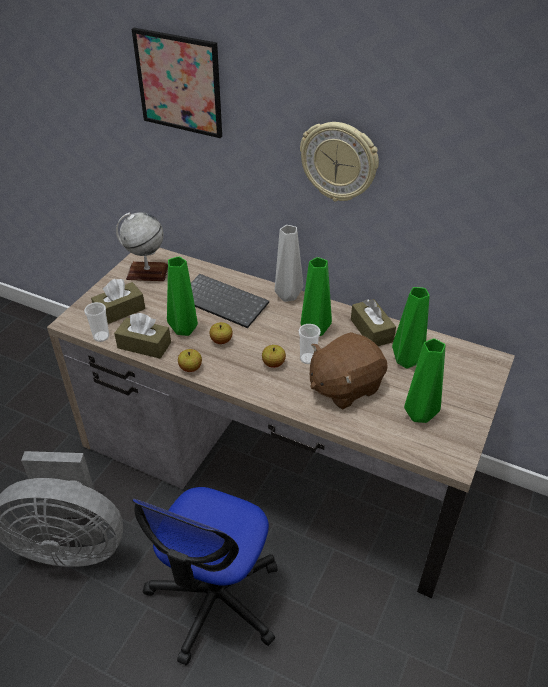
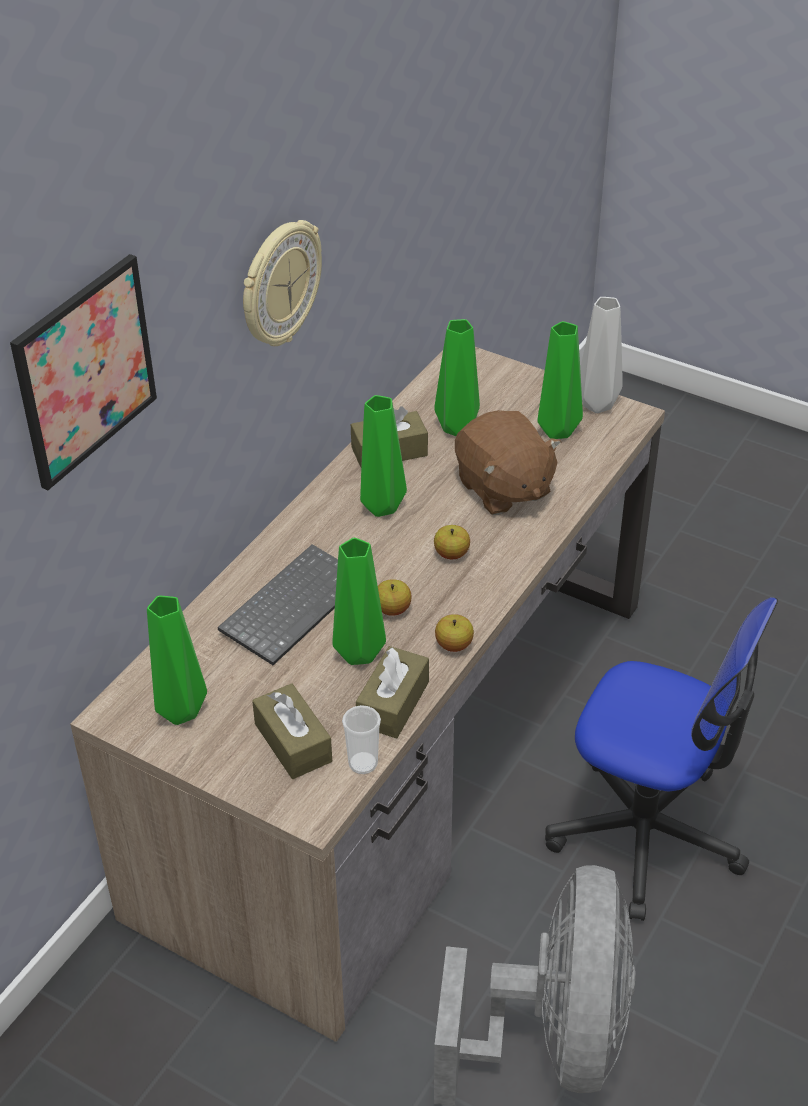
camera: 85 degrees left, 0 degrees up
globe [116,212,168,281] -> green vase [147,596,207,725]
grey vase [275,225,303,302] -> grey vase moved to [580,297,623,413]
cup [298,324,321,364] -> none

